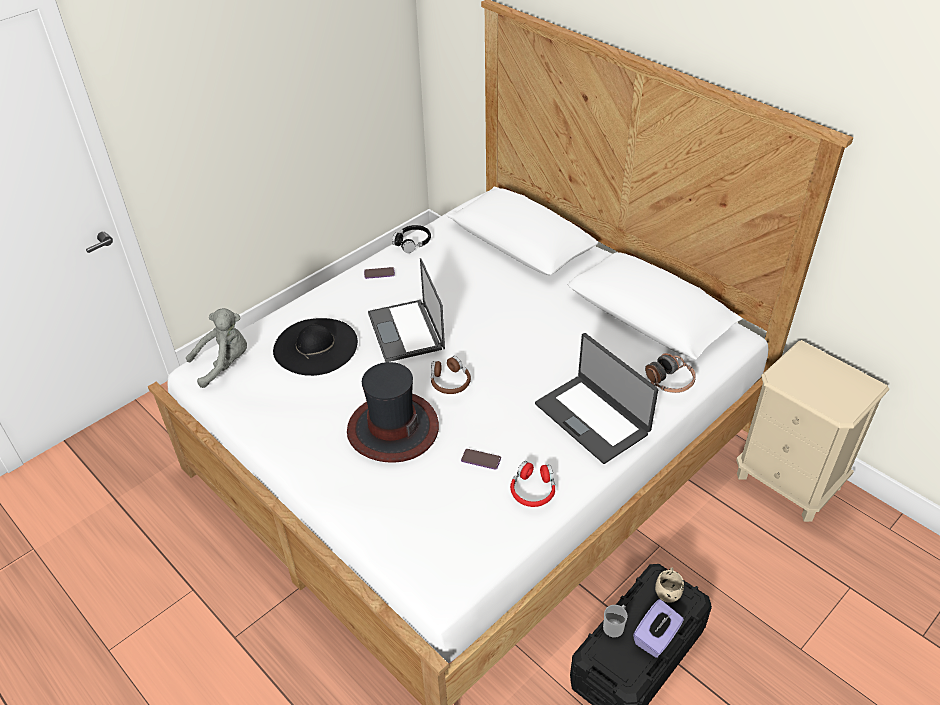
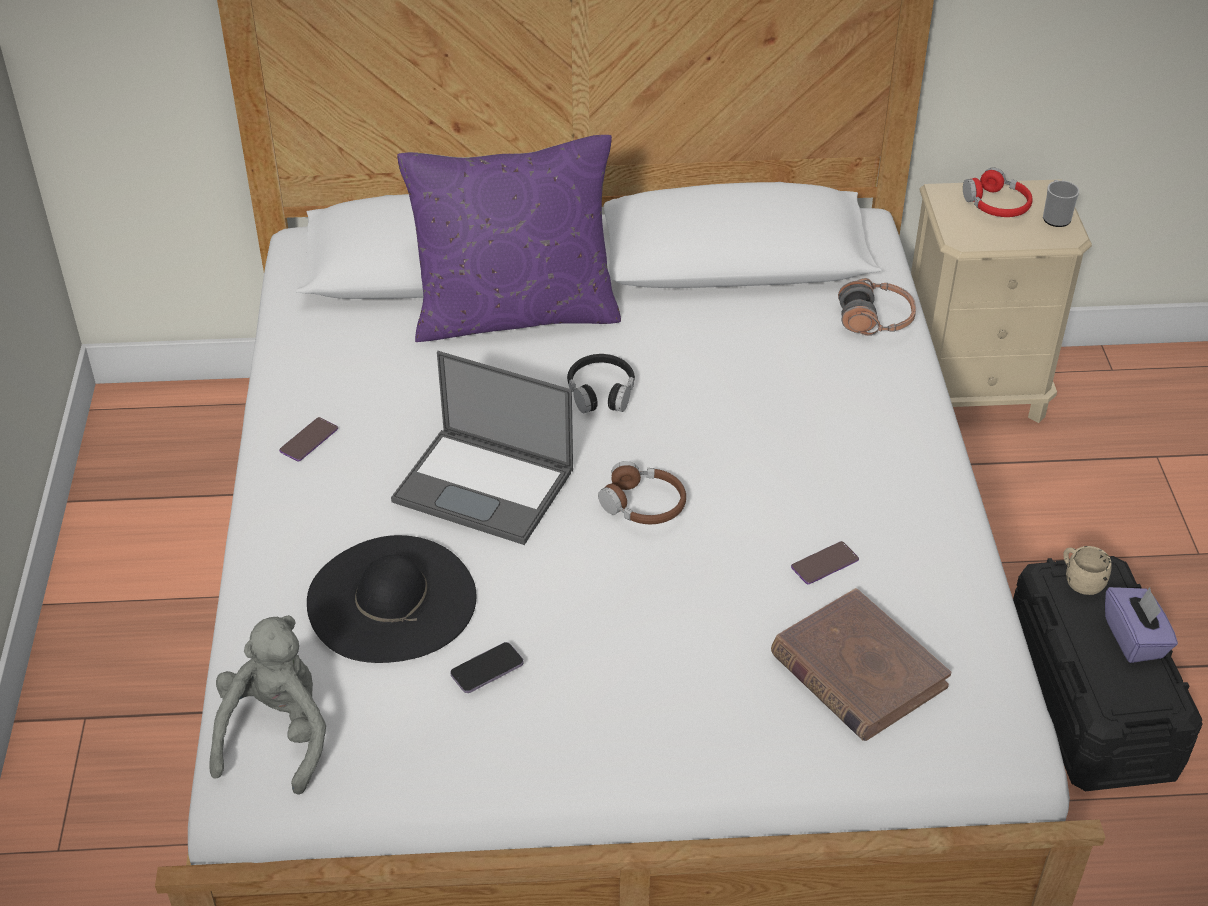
camera: 50 degrees left, 0 degrees up
hat [347,362,439,463] -> none
black headphones [392,225,431,253] -> black headphones moved to [567,354,635,413]
red headphones [510,461,555,507] -> red headphones moved to [963,167,1033,217]
laptop [535,333,658,464] -> none
mug [603,605,627,638] -> mug moved to [1043,180,1079,227]
none -> purple pillow [397,135,621,342]
none -> phone [450,642,524,693]
none -> brown book [771,588,951,741]

